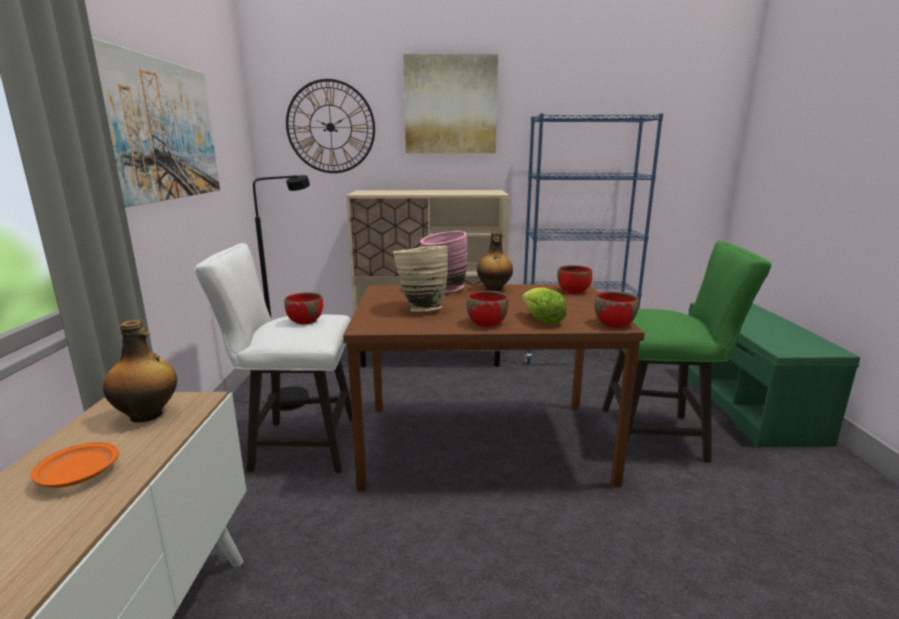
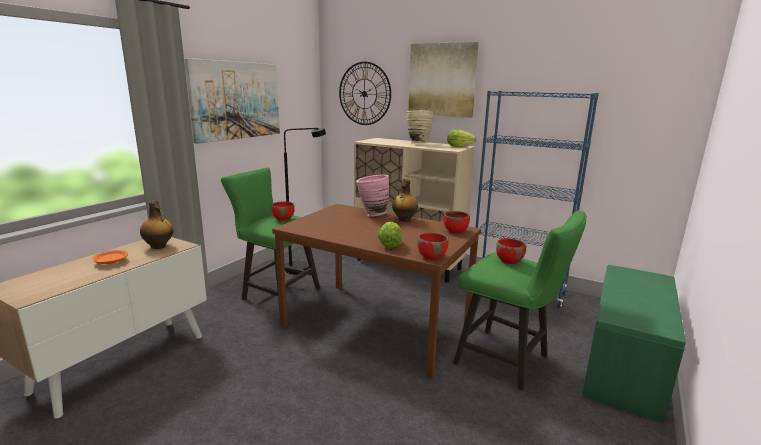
camera: 30 degrees right, 0 degrees up
white stool [194,243,352,473] -> green stool [221,168,320,301]
beige vase [393,246,448,312] -> beige vase moved to [406,110,434,143]
red bowl [467,291,508,327] -> red bowl moved to [496,238,526,264]
none -> lettuce [447,129,476,147]

